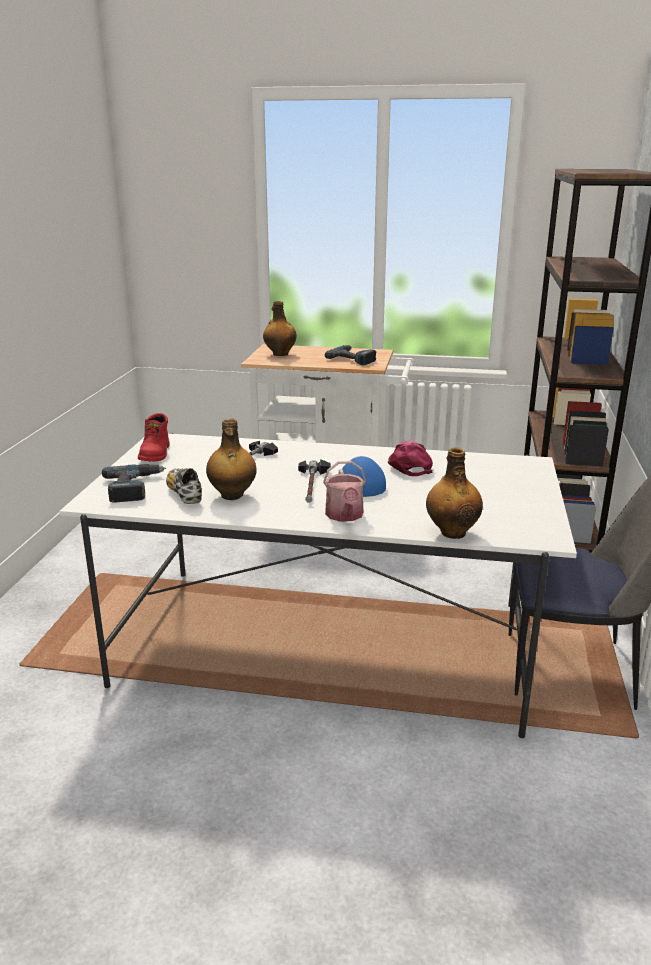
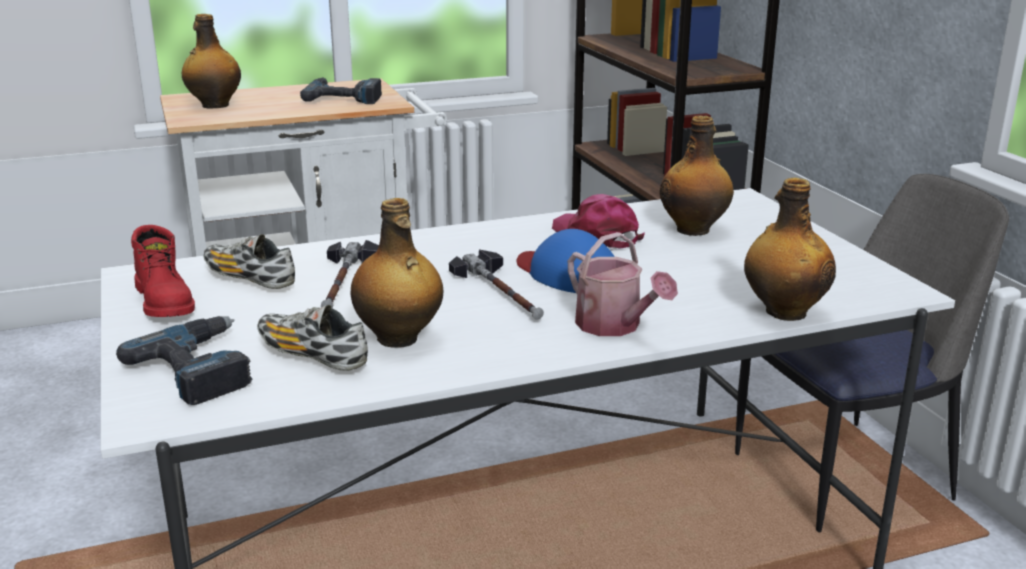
camera: 30 degrees left, 0 degrees up
none -> shoe [203,234,295,289]
none -> bottle [660,115,734,236]

